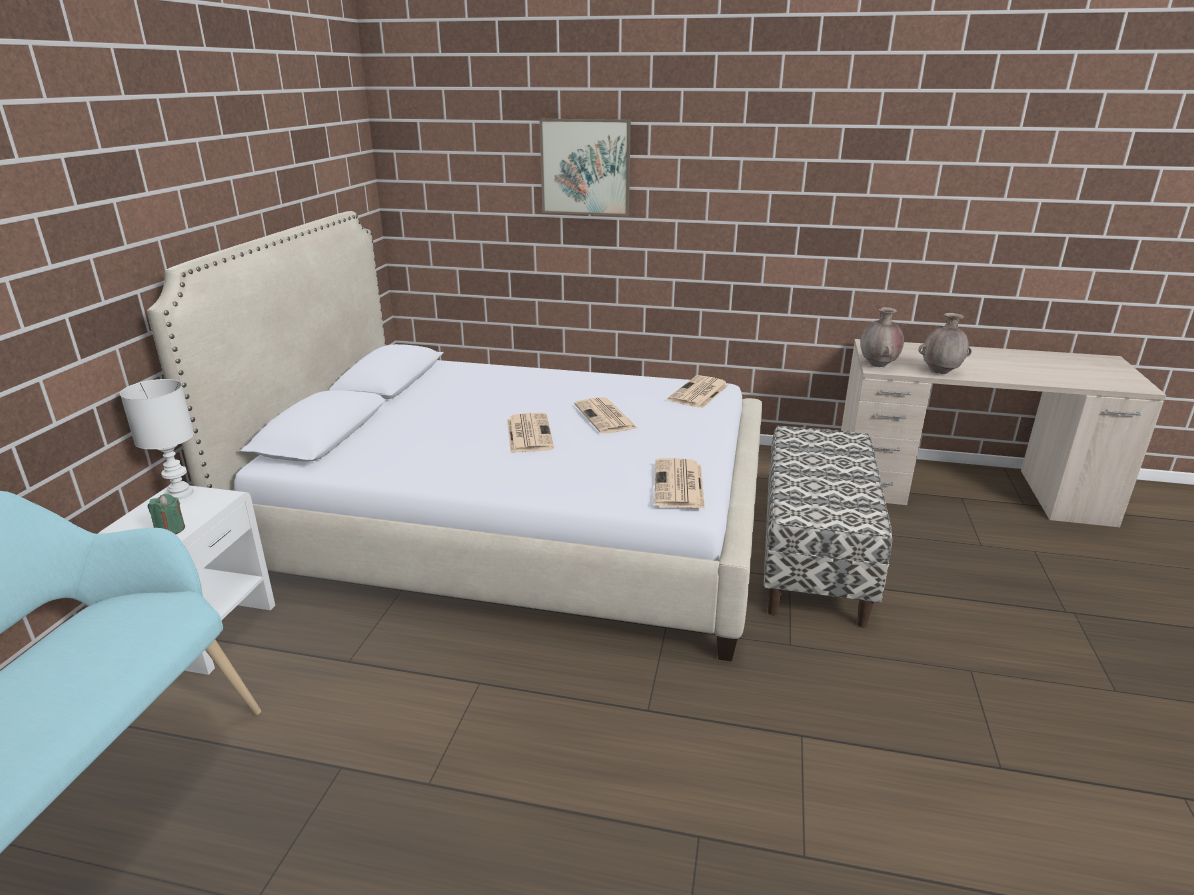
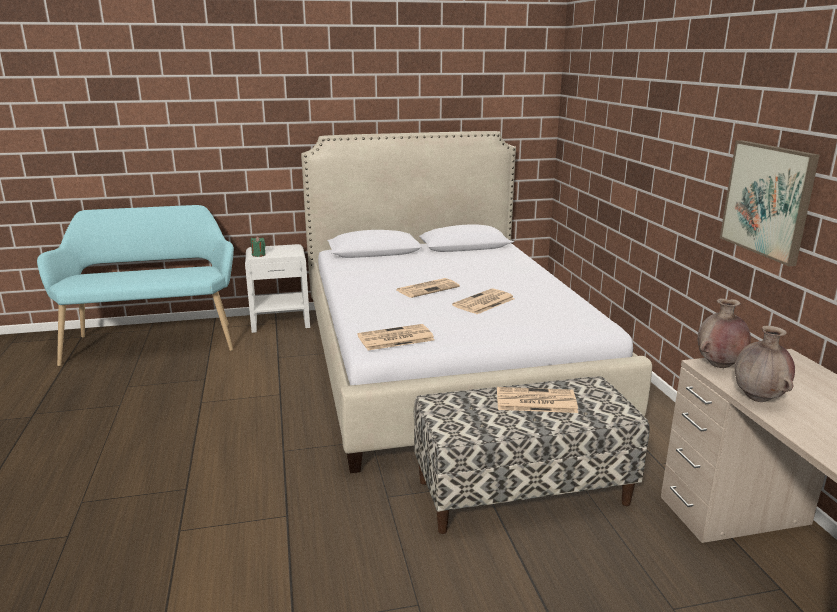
camera: 65 degrees right, 5 degrees down
white table lamp [120,379,194,500] -> none
picture [540,119,631,216] -> picture moved to [720,140,820,266]
newspaper [668,375,728,408] -> newspaper moved to [497,387,578,413]

